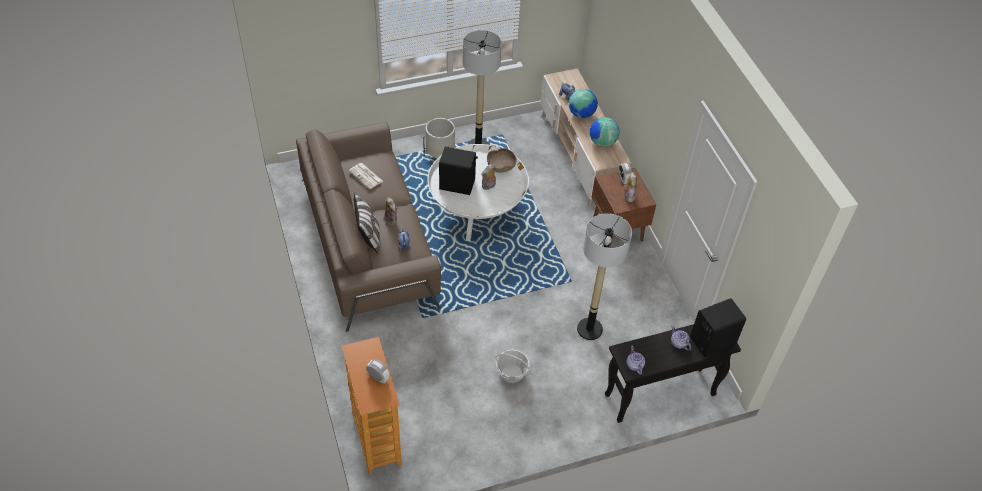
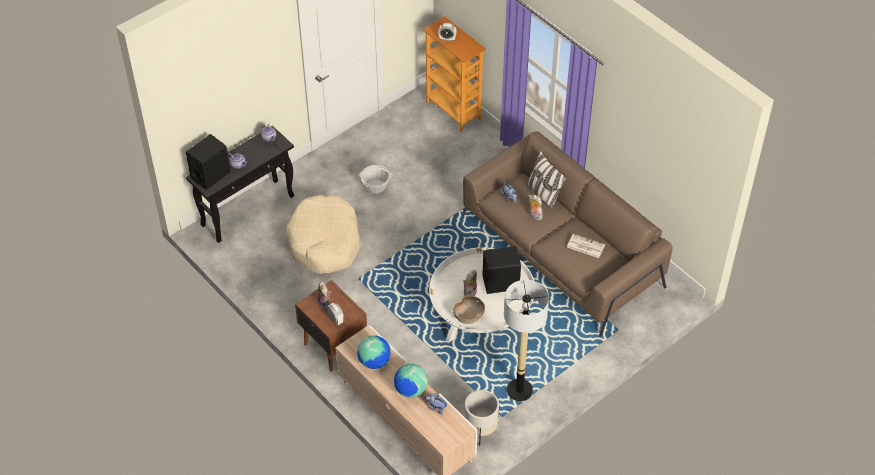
camera: 160 degrees right, 0 degrees up
white planter [423,118,455,158] -> white planter moved to [464,390,499,446]
floor lamp [577,213,632,340] -> beige dog bed [286,195,361,274]

